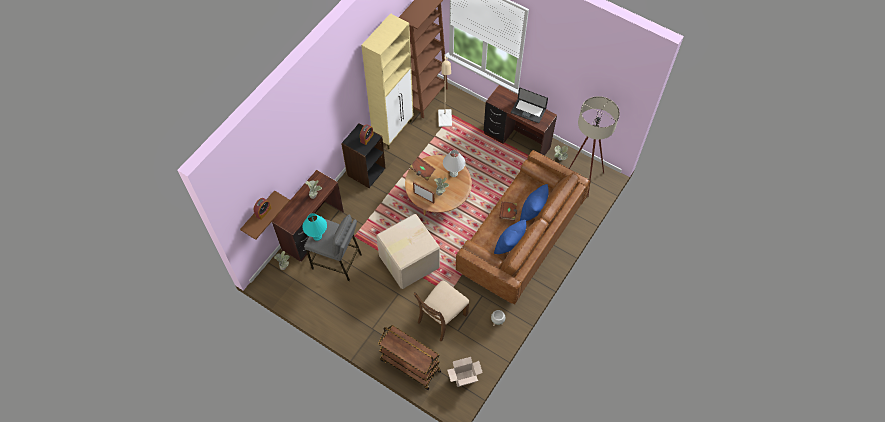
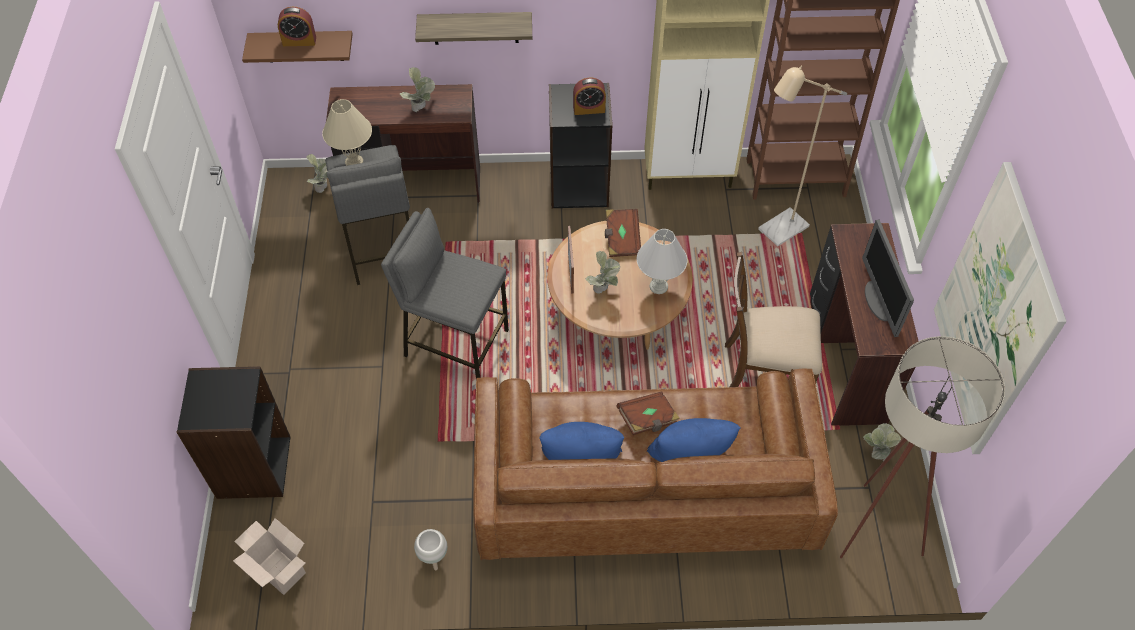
camera: 55 degrees right, 5 degrees down
turquoise table lamp [302,213,327,241] -> beige table lamp [322,99,372,166]
cardboard box [376,214,440,289] -> grey stool [381,208,509,379]
brown cart [378,325,441,390] -> black bookcase [176,366,290,499]
brown chair [413,280,469,342] -> brown chair moved to [725,252,822,387]
laptop [511,87,548,123] -> monitor [862,220,914,337]
none -> shelf [415,12,532,45]
none -> picture [934,162,1067,454]

